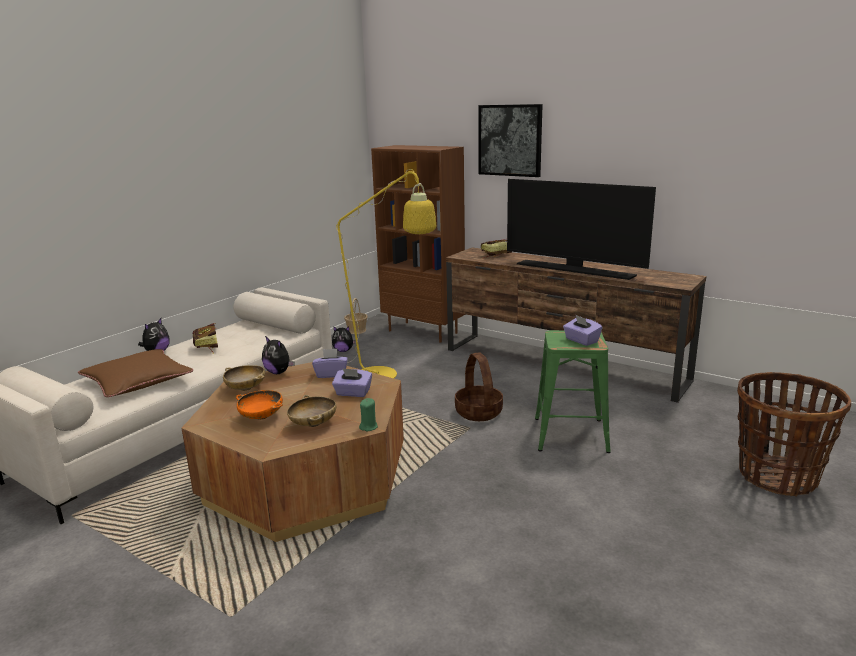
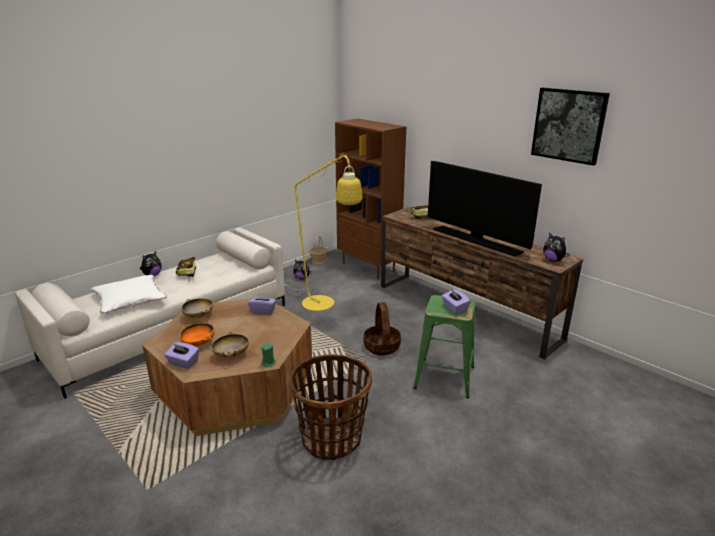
camera: 10 degrees right, 5 degrees up
brown pillow [78,349,193,397] -> white pillow [91,275,167,313]
plush toy [262,336,294,374] -> plush toy moved to [543,233,570,262]
purple tissue box [332,368,372,397] -> purple tissue box moved to [164,342,199,369]
picture [478,104,543,177] -> picture moved to [531,88,610,166]
basket [737,372,851,497] -> basket moved to [289,354,372,460]

